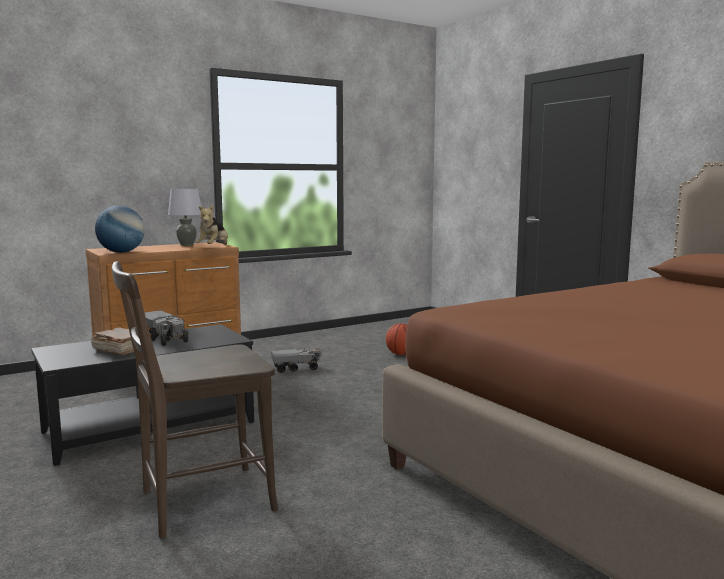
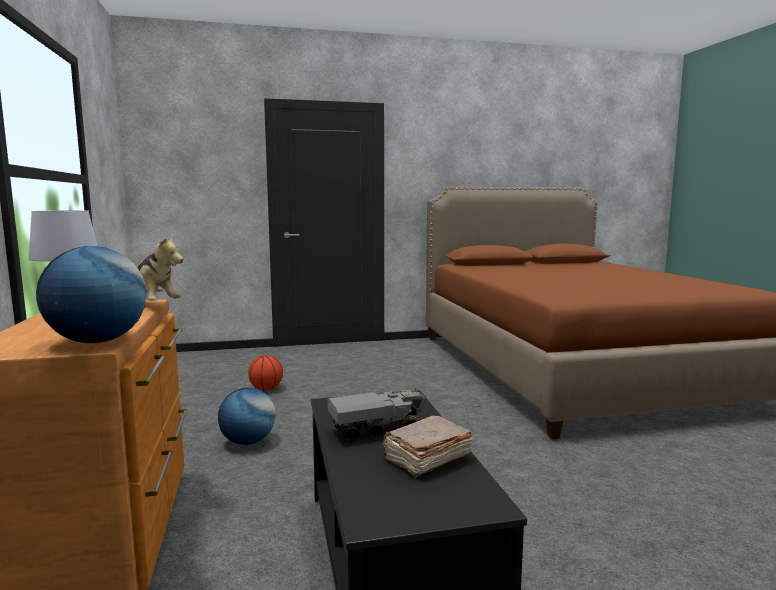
camera: 70 degrees left, 0 degrees up
brown chair [112,261,279,538] -> none
toy truck [271,349,322,373] -> globe [218,388,275,445]

